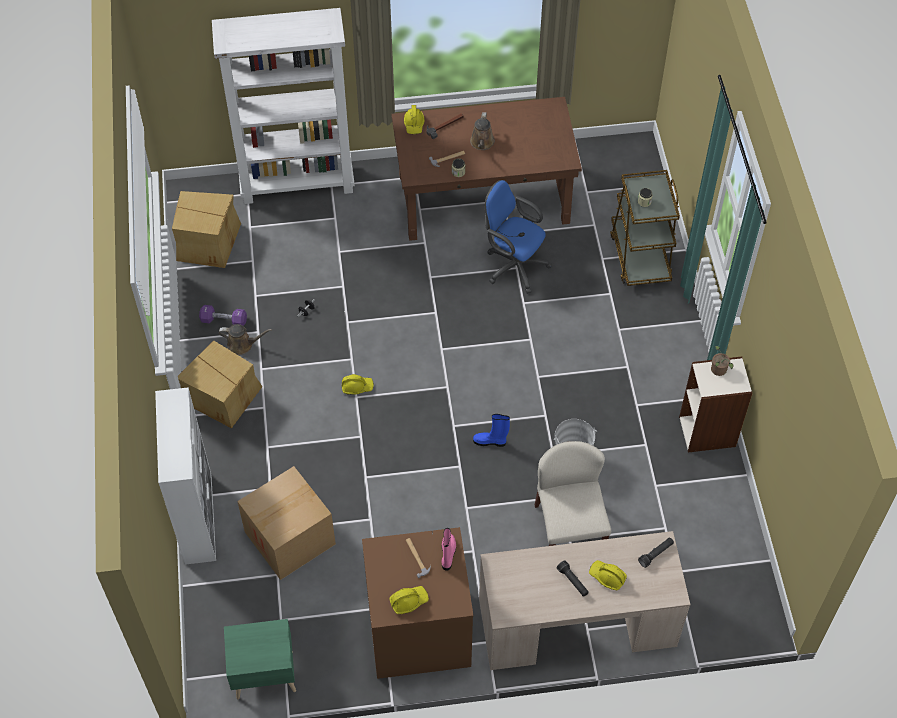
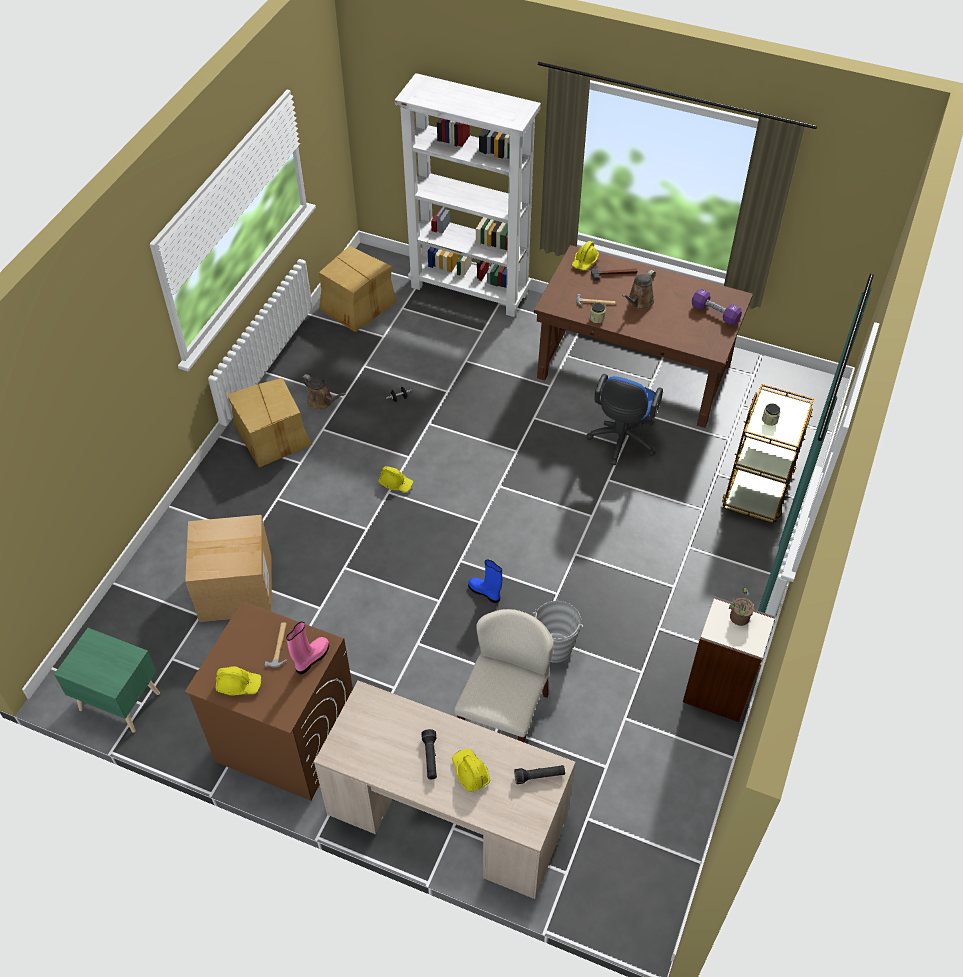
camera: 30 degrees right, 5 degrees down
white cabinet [155,387,216,565] -> none
purple dumbbell [199,305,247,326] -> purple dumbbell moved to [692,289,742,325]
blue office chair [485,180,552,294] -> blue office chair turned 135 degrees counterclockwise [587,374,663,465]

